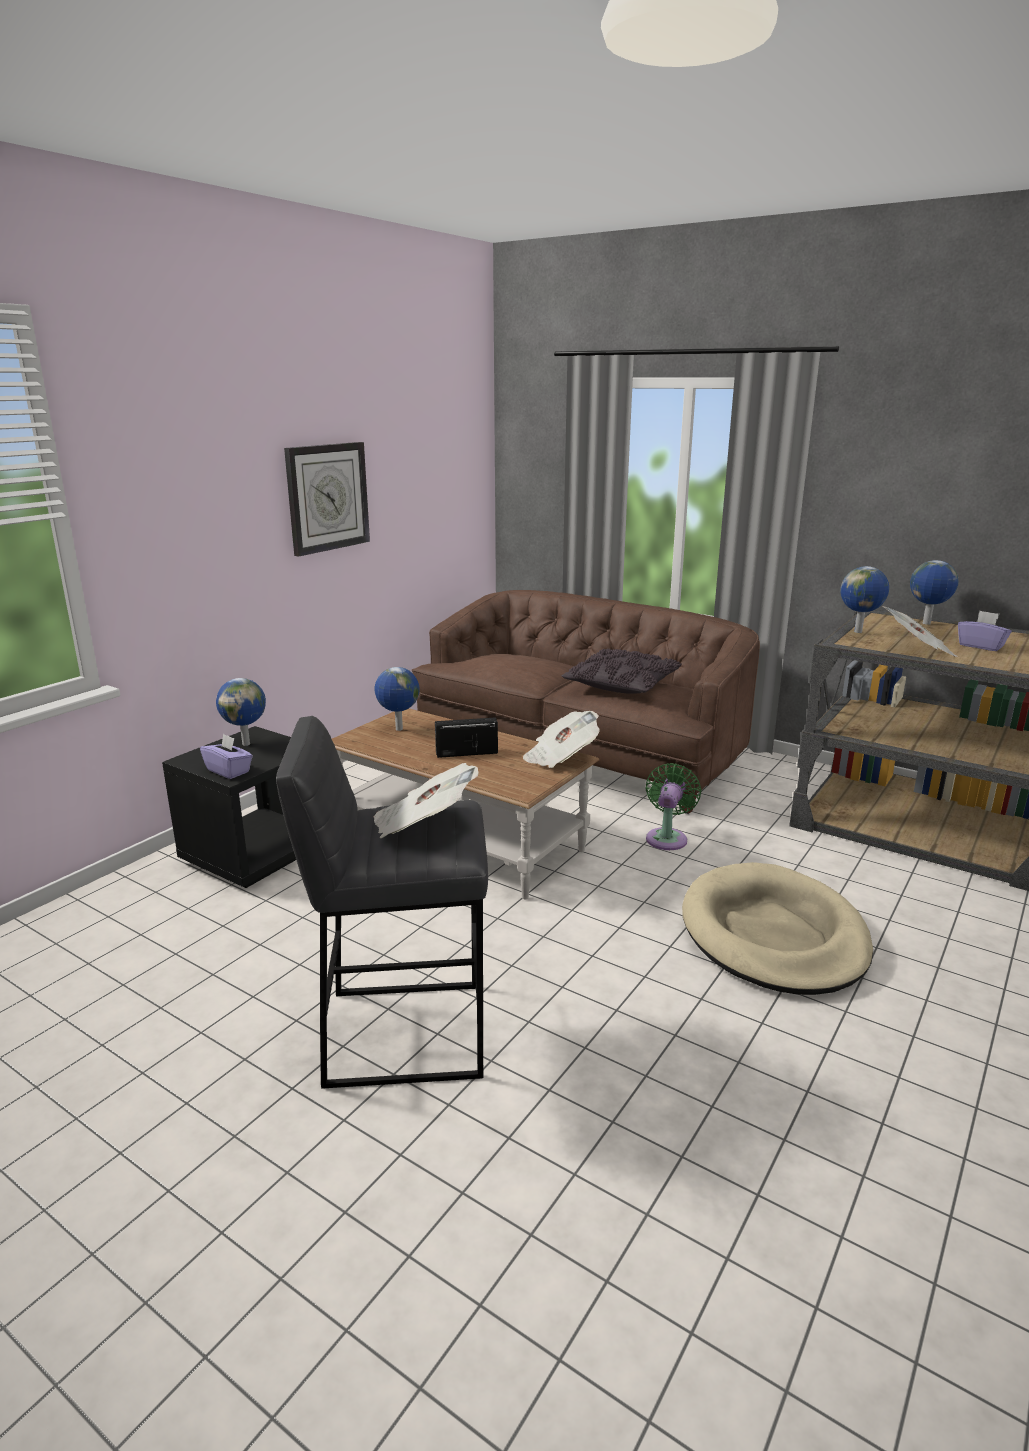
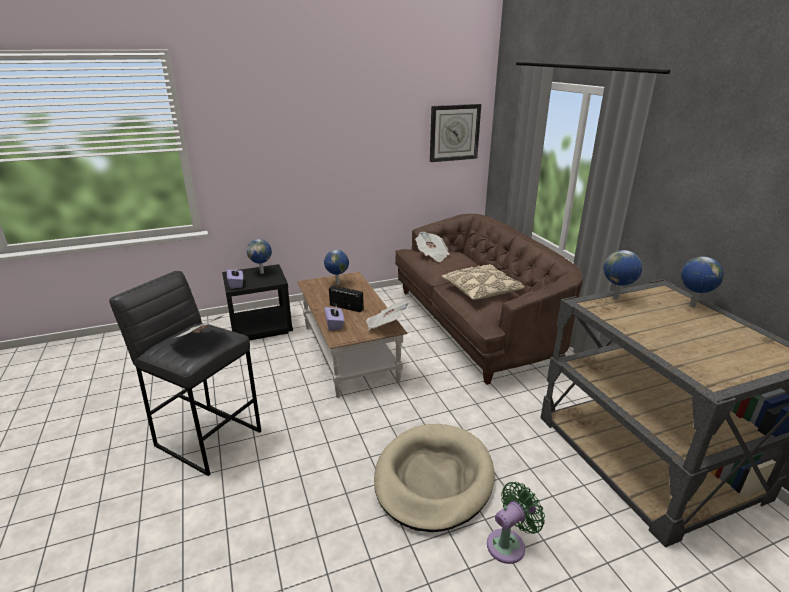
camera: 35 degrees right, 5 degrees up
wall clock [284,442,370,557] -> wall clock moved to [430,104,481,162]
black pillow [562,648,682,694] -> beige pillow [442,264,524,300]
green fan [646,763,702,850] -> green fan moved to [487,482,545,564]
newspaper [883,606,958,657] -> newspaper moved to [415,232,450,262]
purple tissue box [958,611,1012,651] -> purple tissue box moved to [325,306,344,331]

